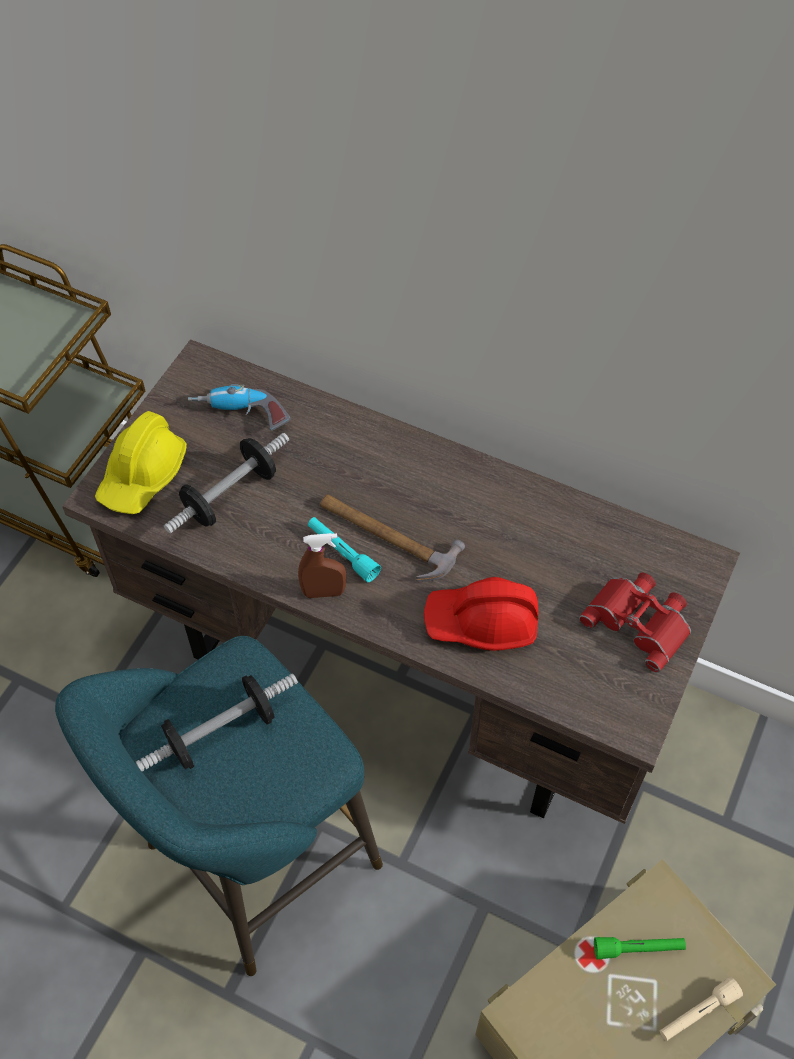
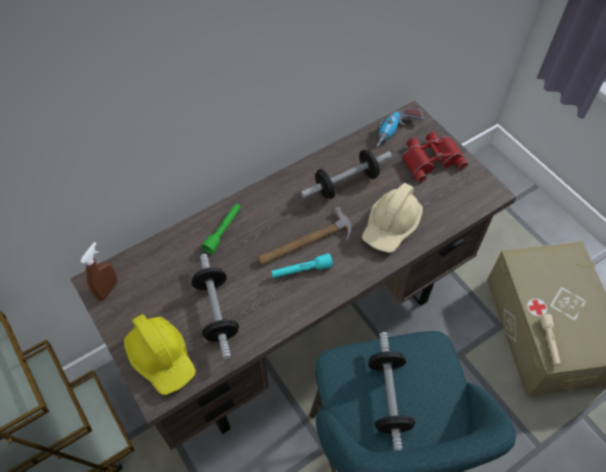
camera: 60 degrees left, 0 degrees up
power drill [188,384,290,431] -> power drill moved to [376,109,424,147]
brown spray bottle [298,533,346,598] -> brown spray bottle moved to [80,242,117,300]
red hard hat [424,577,538,651] -> beige hard hat [362,183,423,253]
green flashlight [594,937,686,959] -> green flashlight moved to [201,204,241,254]
beige flashlight [660,977,743,1041] -> beige flashlight moved to [539,314,561,366]
none -> dumbbell [301,150,392,199]

